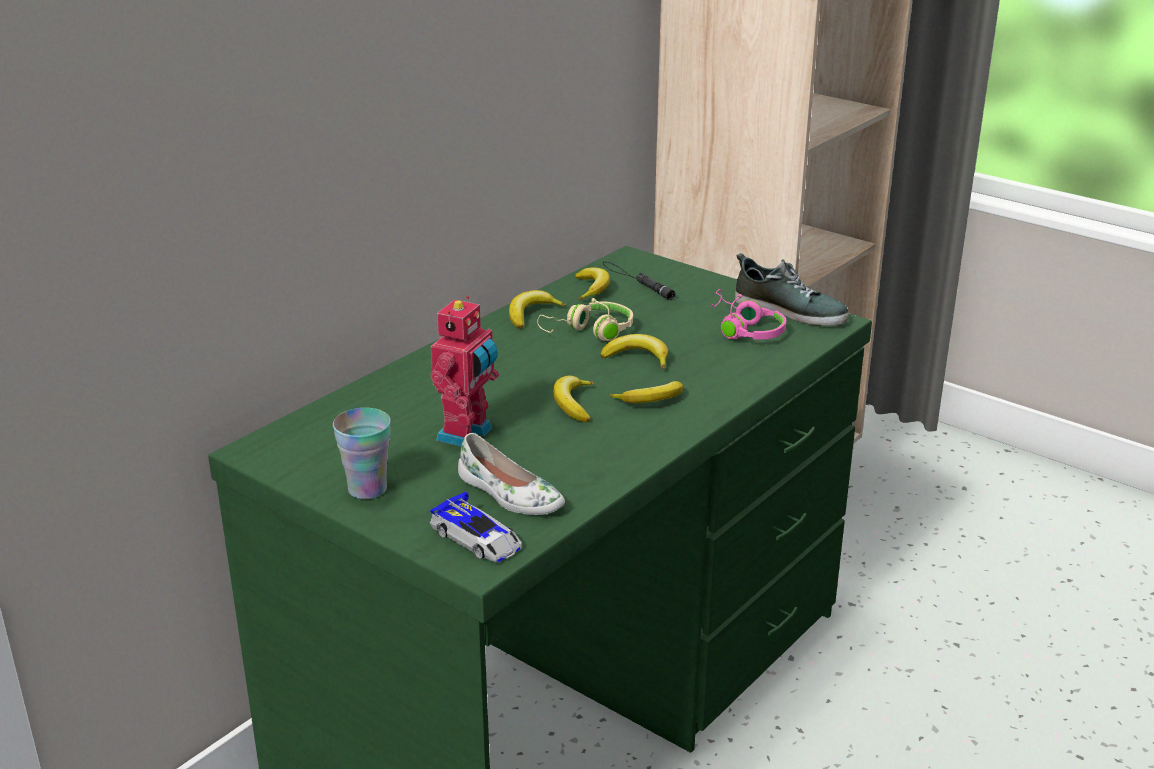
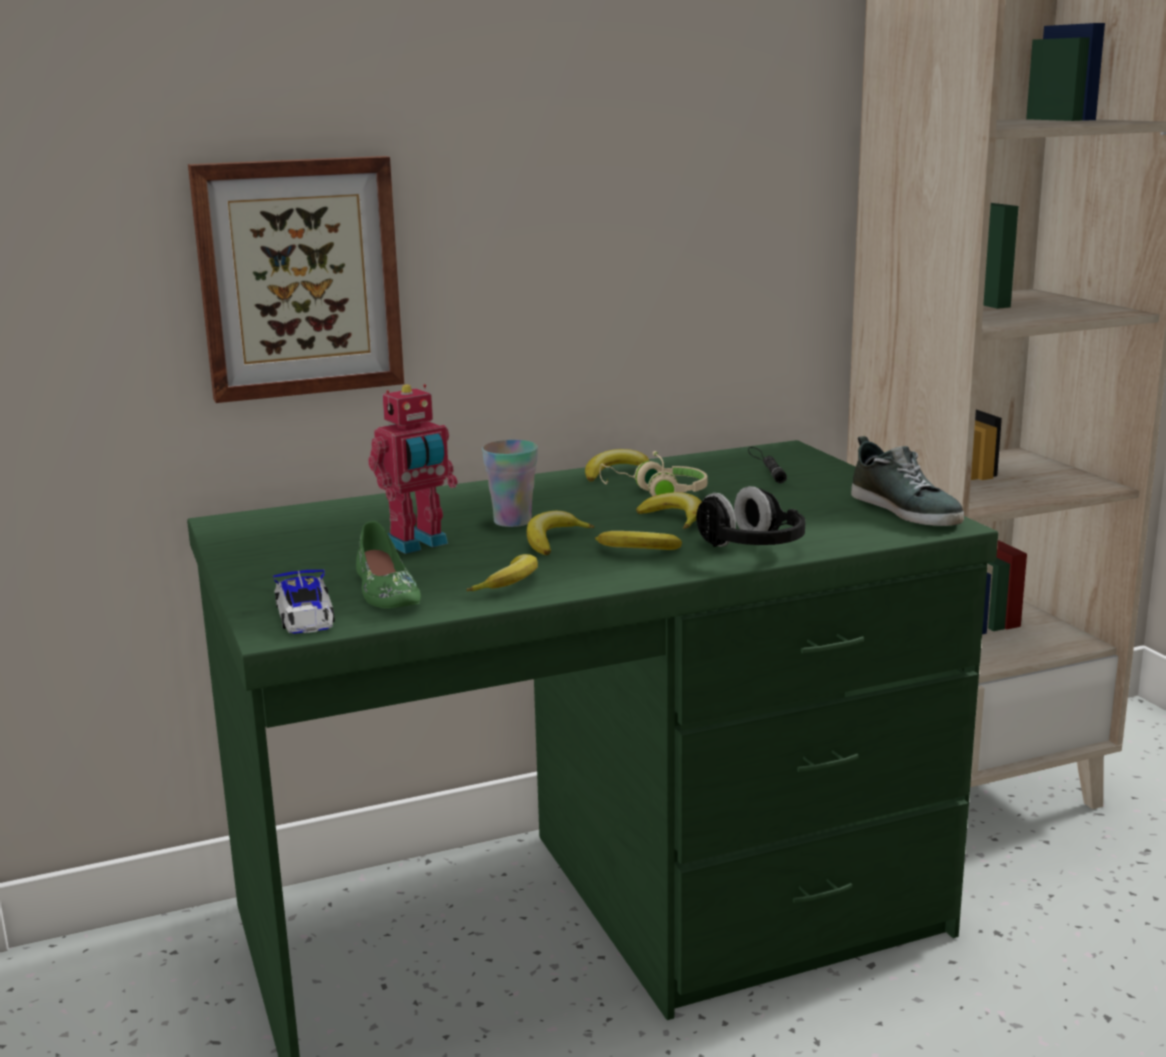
camera: 30 degrees right, 10 degrees down
cup [333,408,391,499] -> cup moved to [482,440,538,527]
white shoe [458,433,565,515] -> green shoe [356,521,421,609]
banana [575,267,610,300] -> banana moved to [466,554,538,591]
pink headphones [711,289,786,340] -> none
none -> picture [188,156,404,403]
none -> black headphones [696,486,806,547]

